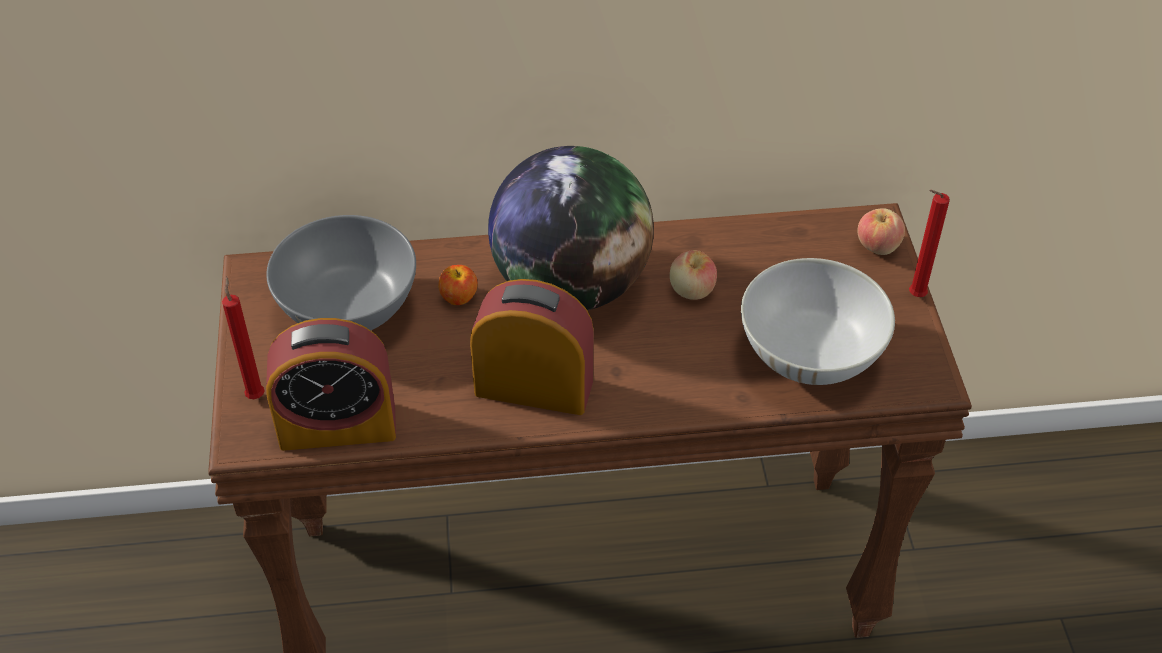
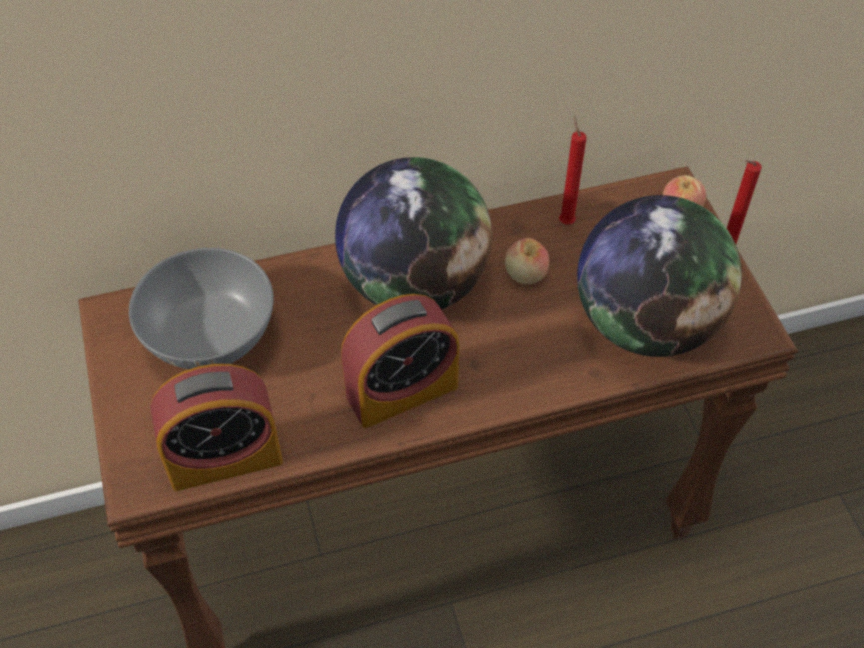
camera: 10 degrees left, 5 degrees up
red candle [222,276,265,399] -> red candle moved to [559,116,587,225]
apple [438,265,478,305] -> none
alarm clock [470,279,594,415] -> alarm clock turned 150 degrees clockwise [341,294,459,428]
white bowl [741,258,895,385] -> globe [577,195,742,357]

